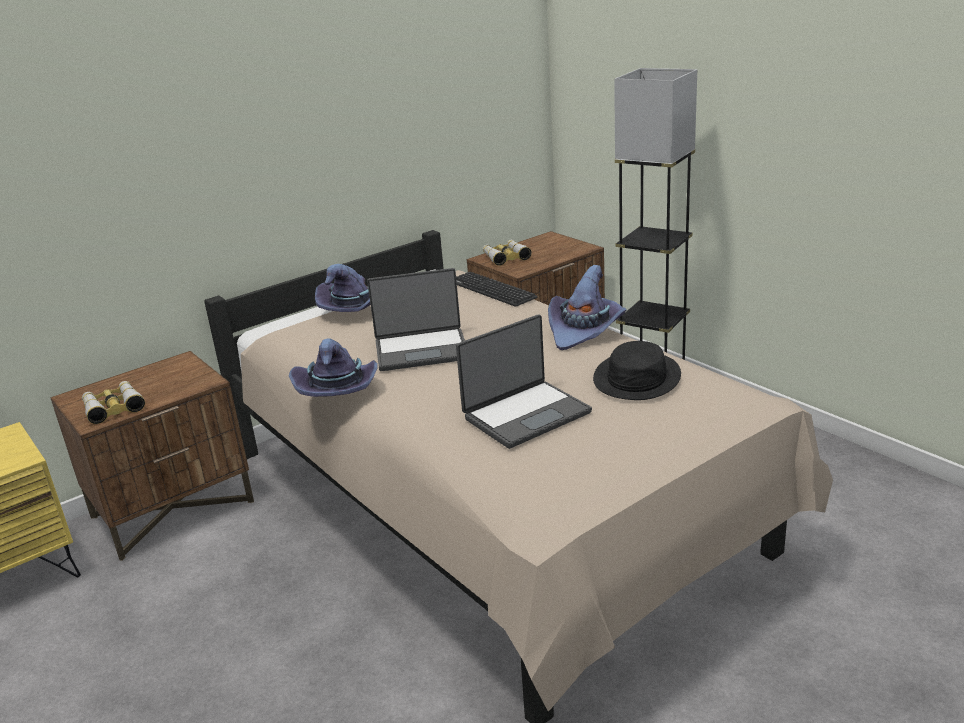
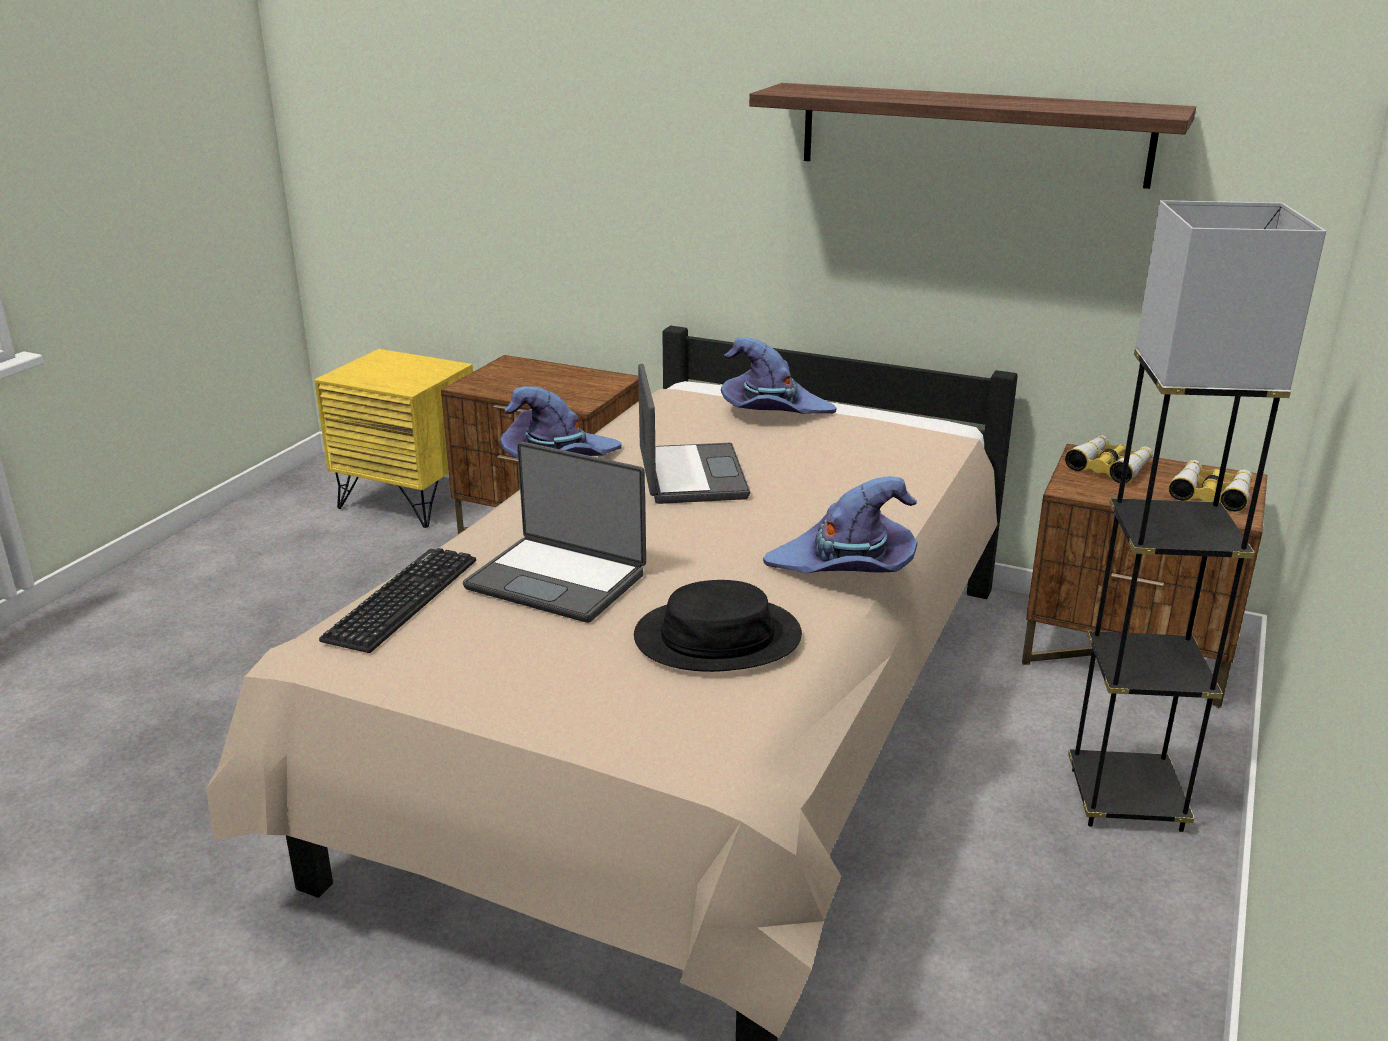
camera: 60 degrees right, 0 degrees up
binoculars [82,381,145,424] -> binoculars moved to [1168,460,1252,512]
laptop [367,268,465,371] -> laptop turned 150 degrees counterclockwise [638,364,750,504]
keyboard [456,272,537,307] -> keyboard moved to [319,548,476,653]
none -> shelf [749,83,1196,189]

